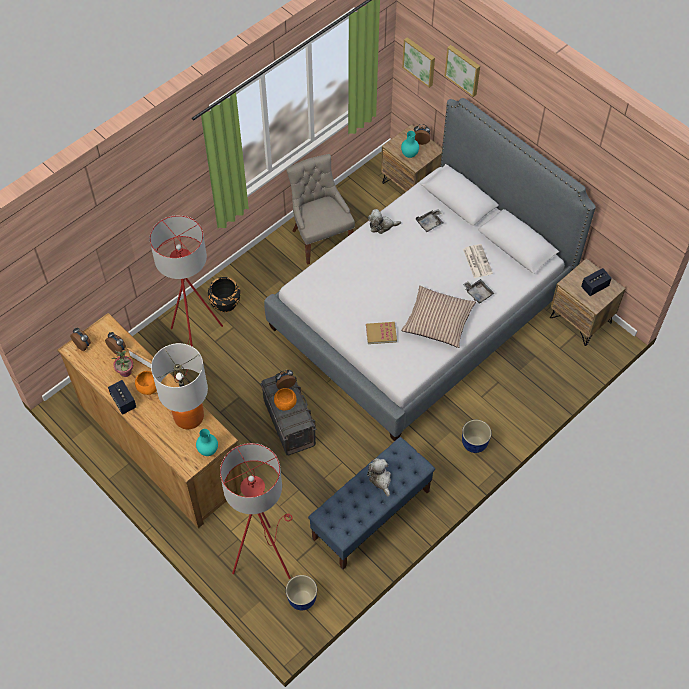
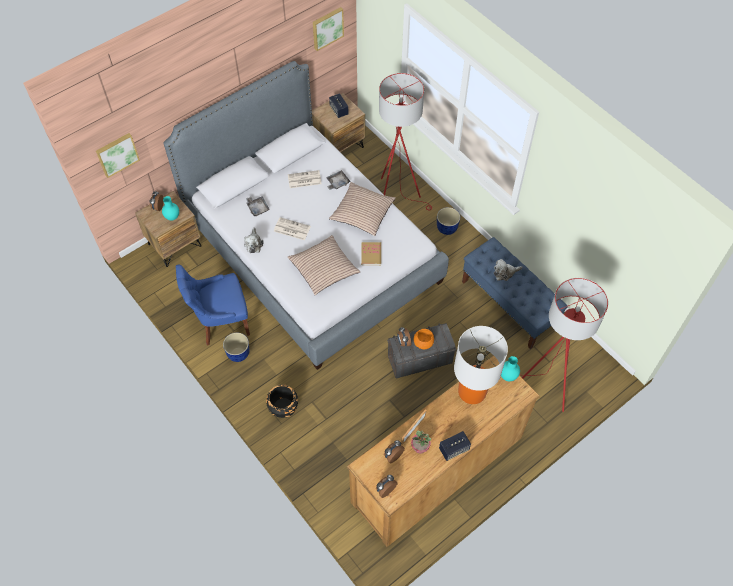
camera: 85 degrees left, 0 degrees up
orange bowl [135,371,157,395] -> none
red floor lamp [150,215,223,381] -> red floor lamp moved to [379,73,432,210]
grey chair [286,154,355,265] -> blue chair [176,264,250,346]
planter [286,575,317,610] -> planter moved to [223,332,249,362]
picture [445,45,480,97] -> picture moved to [313,7,344,51]
none -> newspaper [274,217,311,240]
none -> pillow [288,235,360,295]

